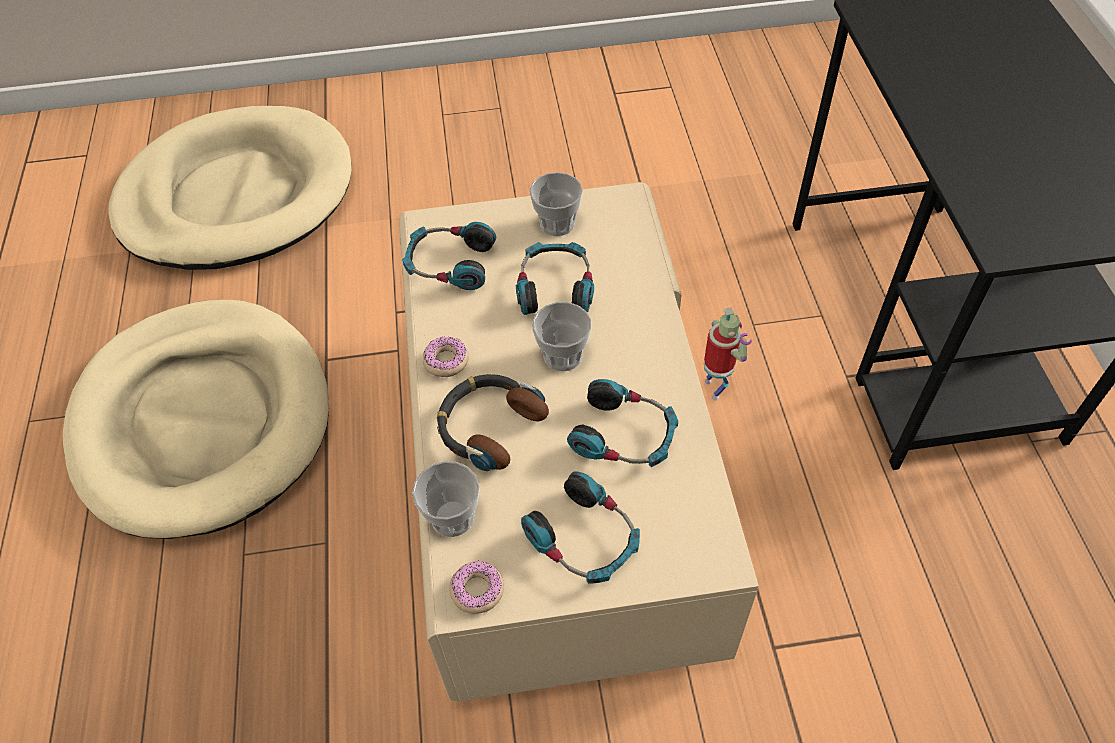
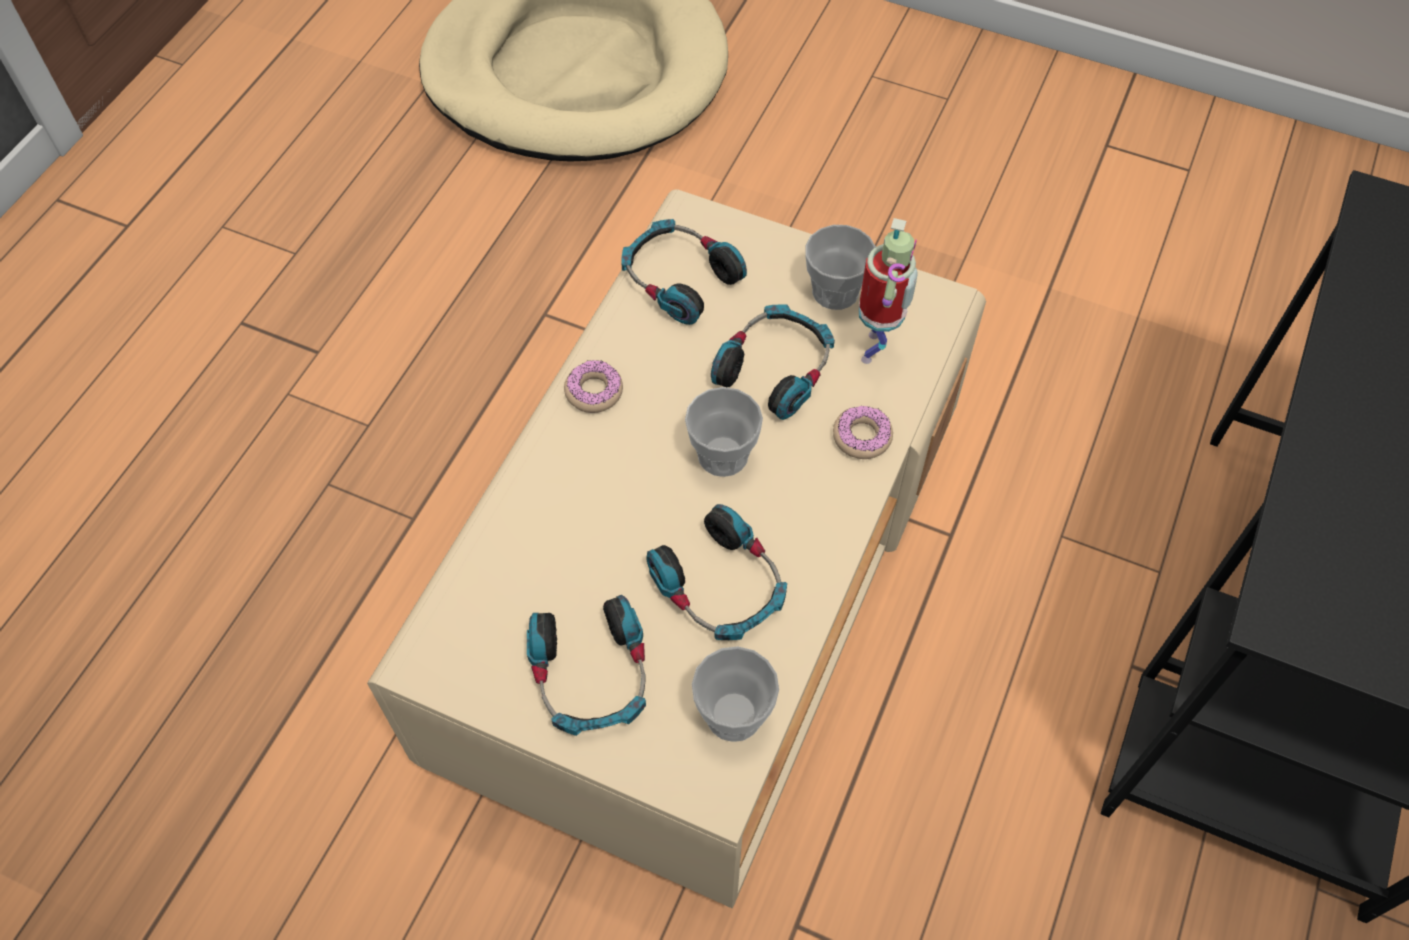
camera: 30 degrees right, 5 degrees up
beige dog bed [63,300,329,539] -> none
cup [412,461,479,537] -> cup moved to [692,646,779,742]
headphones [437,374,549,471] -> none
donut [449,560,504,614] -> donut moved to [833,405,893,459]
toy robot [704,307,752,401] -> toy robot moved to [859,218,918,364]

